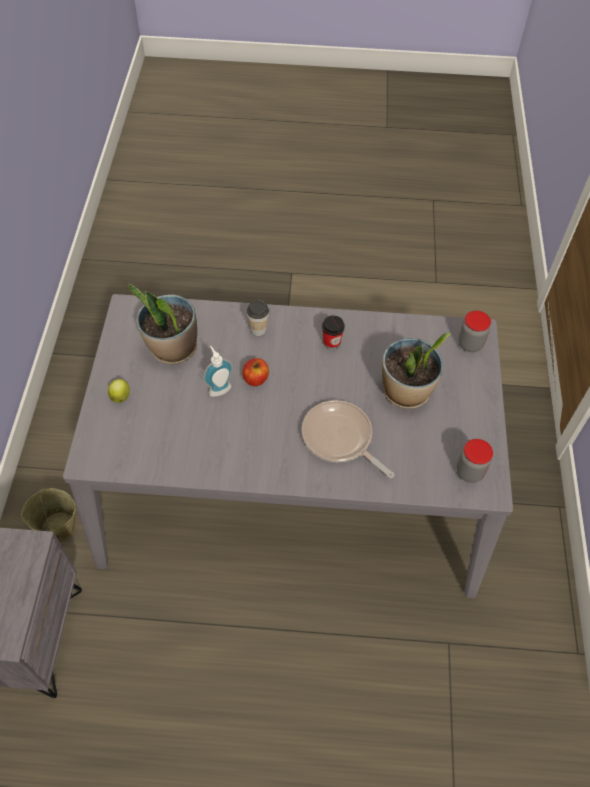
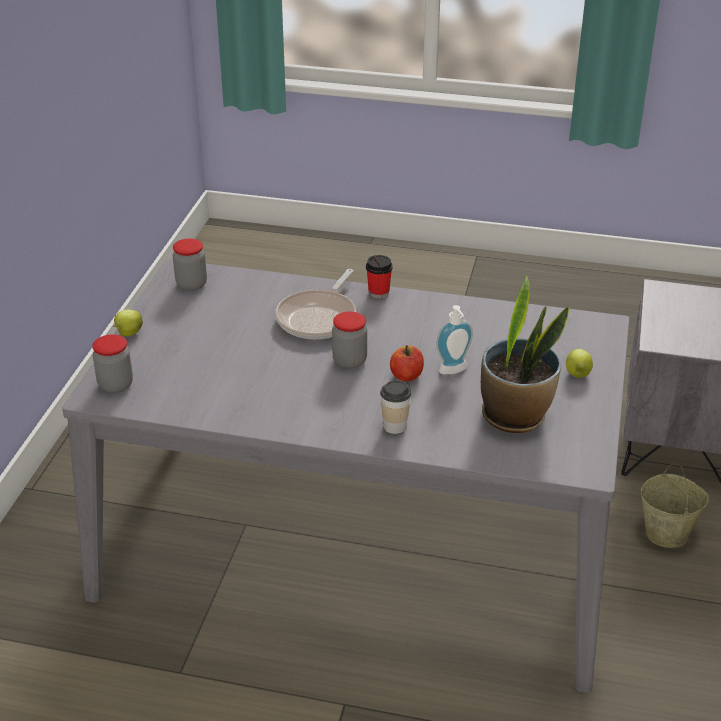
camera: 170 degrees left, 20 degrees down
frying pan [301,400,394,478] -> frying pan turned 60 degrees clockwise [276,269,356,339]
cup [322,315,345,349] -> cup moved to [366,255,393,298]
potted plant [382,333,452,409] -> none
none -> apple [113,310,143,336]
none -> jar [332,311,367,369]

